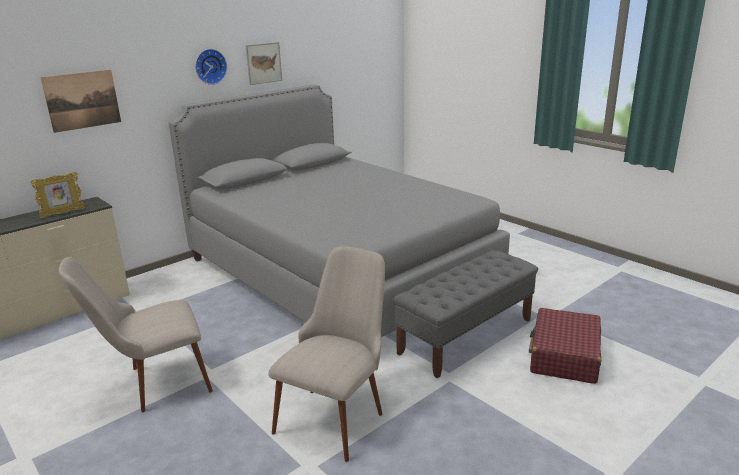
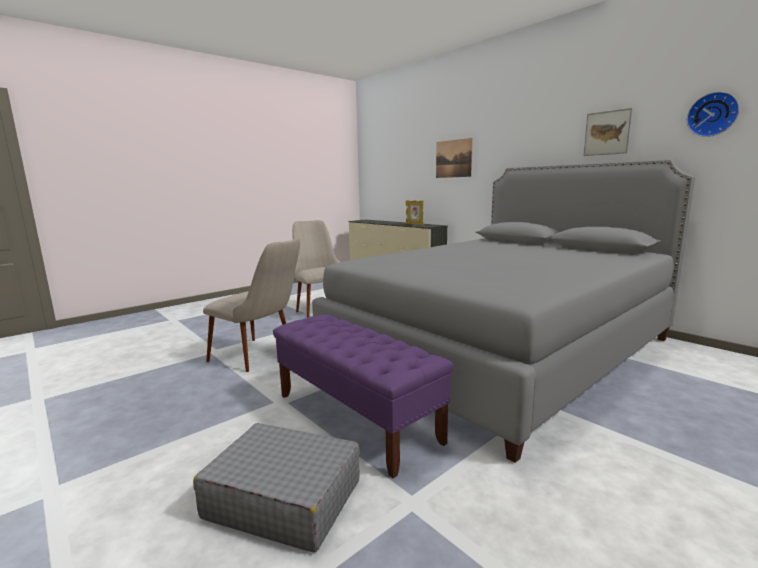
camera: 90 degrees right, 10 degrees down
wall clock [195,49,227,85] -> wall clock moved to [686,92,740,137]
grey bench [393,250,538,378] -> purple bench [273,314,454,478]
red suitcase [529,308,601,384] -> grey suitcase [193,423,360,553]

